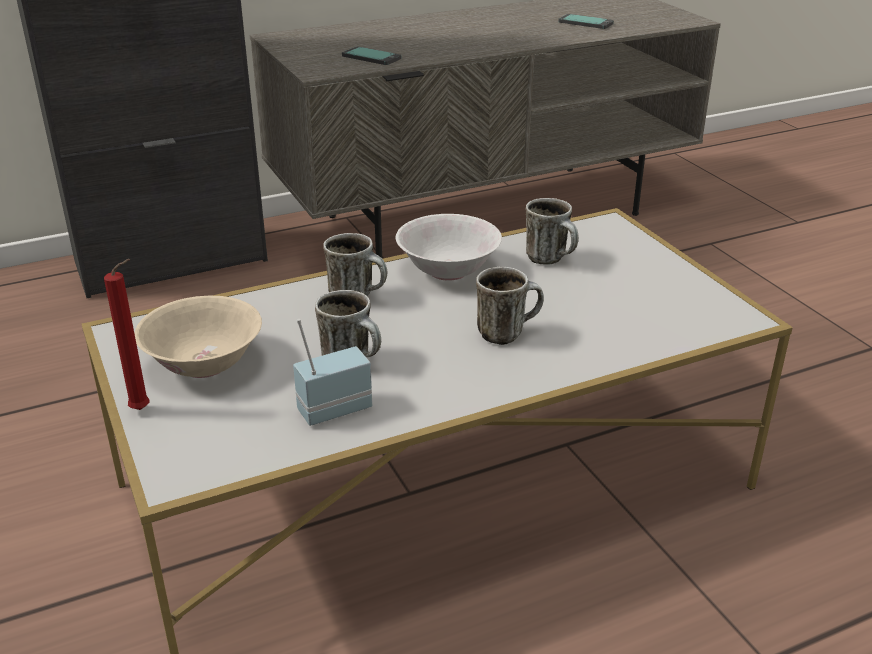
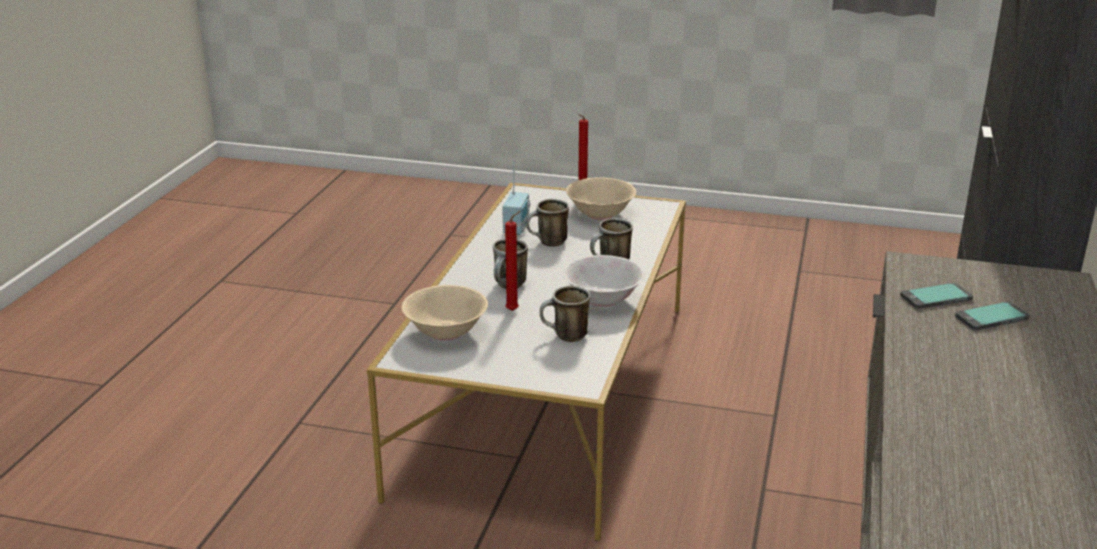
camera: 130 degrees right, 5 degrees down
phone [558,14,614,29] -> phone moved to [955,302,1030,330]
none -> beige bowl [402,285,488,340]
none -> red candle [505,211,521,311]

